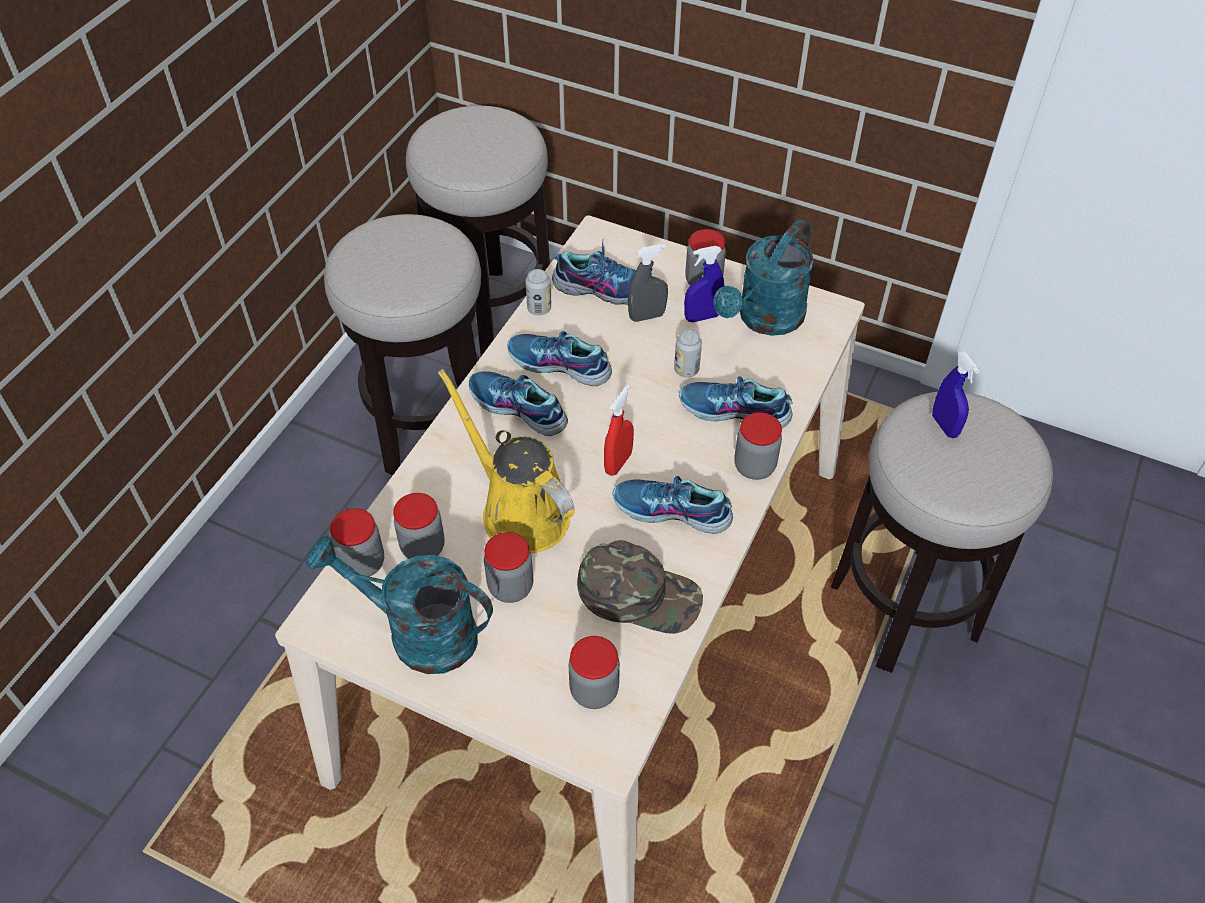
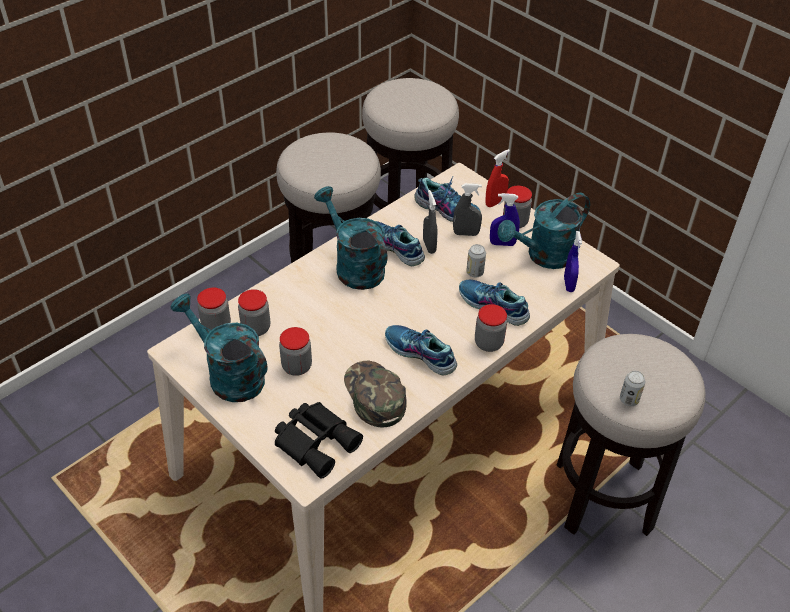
camera: 20 degrees right, 5 degrees down
yellow watering can [438,369,575,553] -> none
shoe [469,371,568,436] -> turquoise watering can [314,186,387,290]
can [525,269,551,315] -> can moved to [620,371,646,406]
jar [569,636,620,709] -> black binoculars [275,402,363,479]
green cap [577,540,703,634] -> green cap turned 150 degrees counterclockwise [344,361,407,427]
red spray bottle [604,385,634,476] -> red spray bottle moved to [486,149,510,207]
blue spray bottle [932,351,979,438] -> blue spray bottle moved to [564,231,582,292]
none -> grey spray bottle [423,190,437,254]

